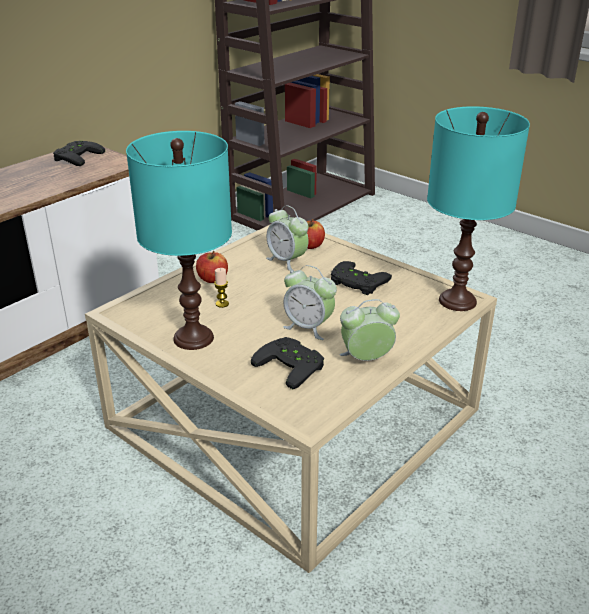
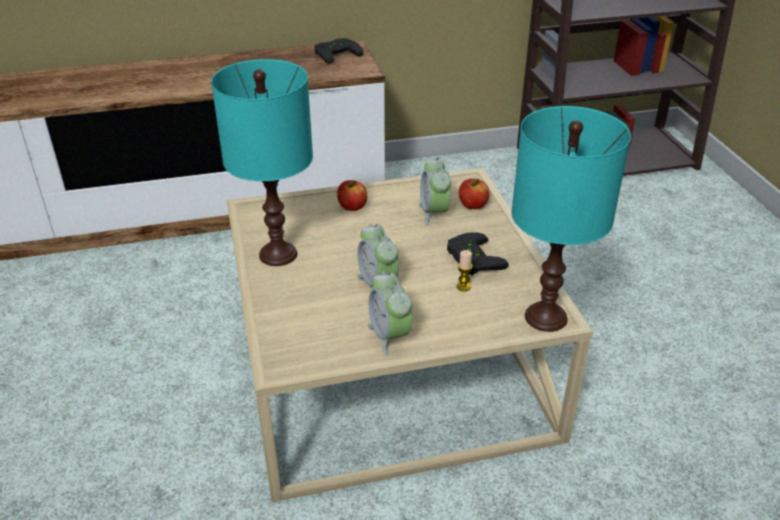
camera: 35 degrees right, 5 degrees up
candle [214,268,229,308] -> candle moved to [457,250,473,291]
black game controller [251,337,324,389] -> none
alarm clock [340,299,400,361] -> alarm clock turned 135 degrees counterclockwise [368,271,412,356]

